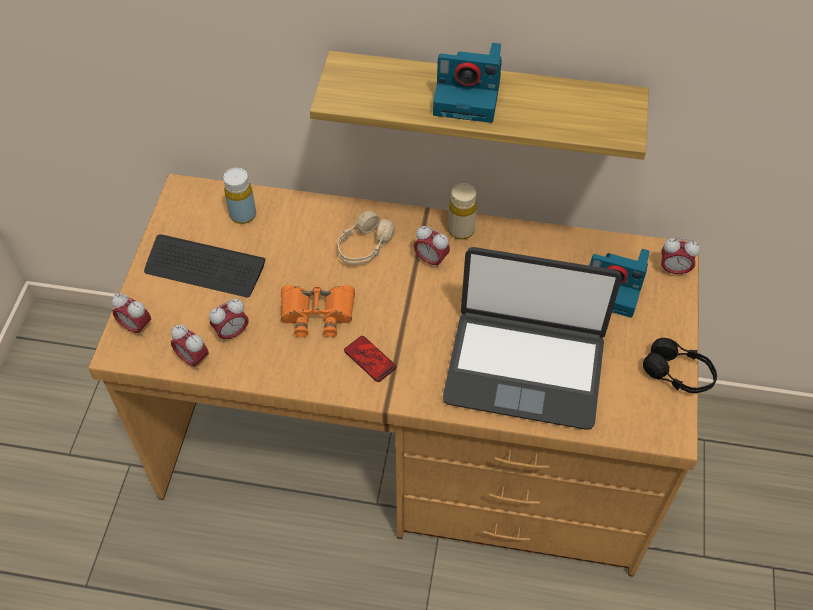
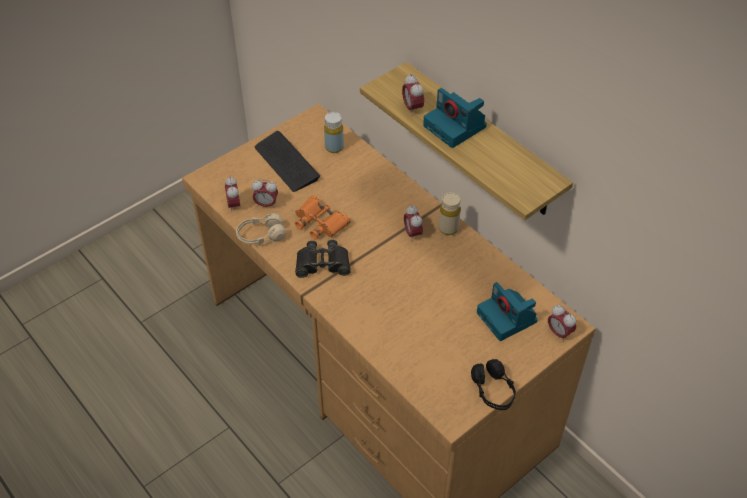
camera: 40 degrees right, 5 degrees down
alarm clock [112,293,151,337] -> alarm clock moved to [402,74,424,116]
beige headphones [338,210,395,265] -> beige headphones moved to [236,213,286,245]
phone [344,336,396,382] -> black binoculars [295,240,351,278]
laptop [443,247,622,430] -> none

